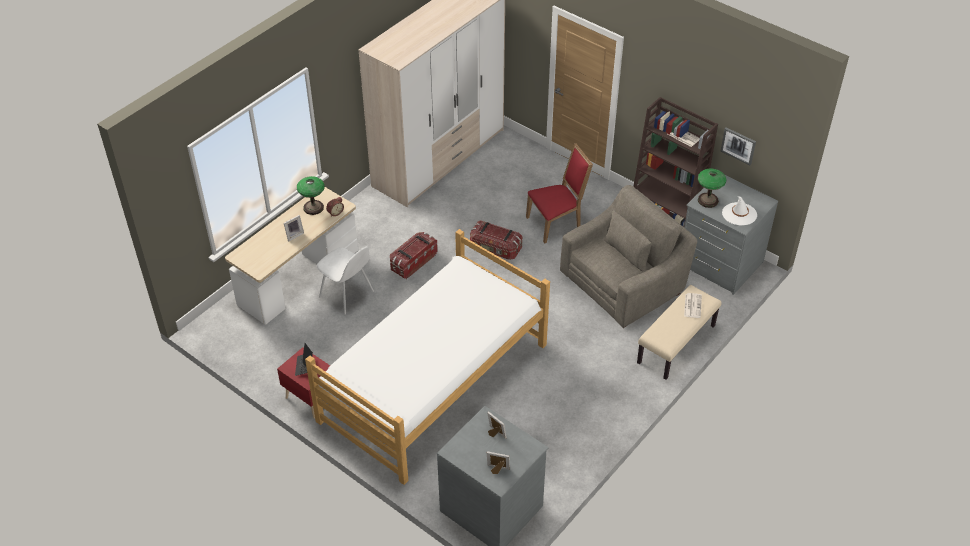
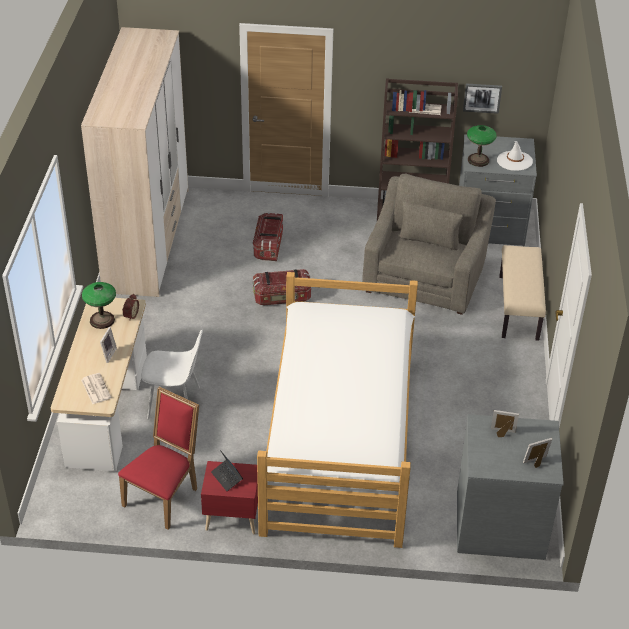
camera: 35 degrees left, 5 degrees down
storage box [390,232,438,279] -> storage box moved to [253,212,283,261]
red chair [526,143,593,244] -> red chair moved to [118,386,199,530]
newspaper [684,293,702,318] -> newspaper moved to [81,373,112,404]

